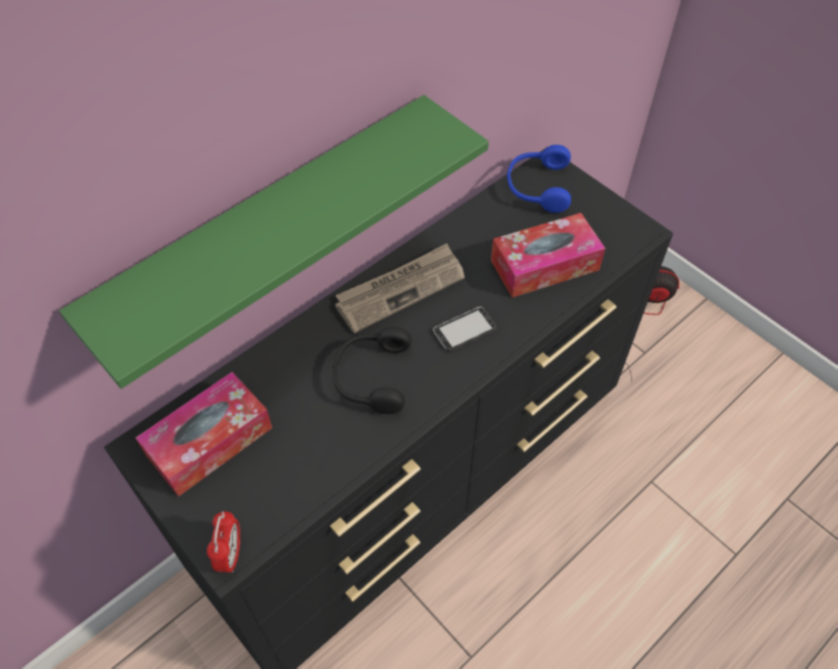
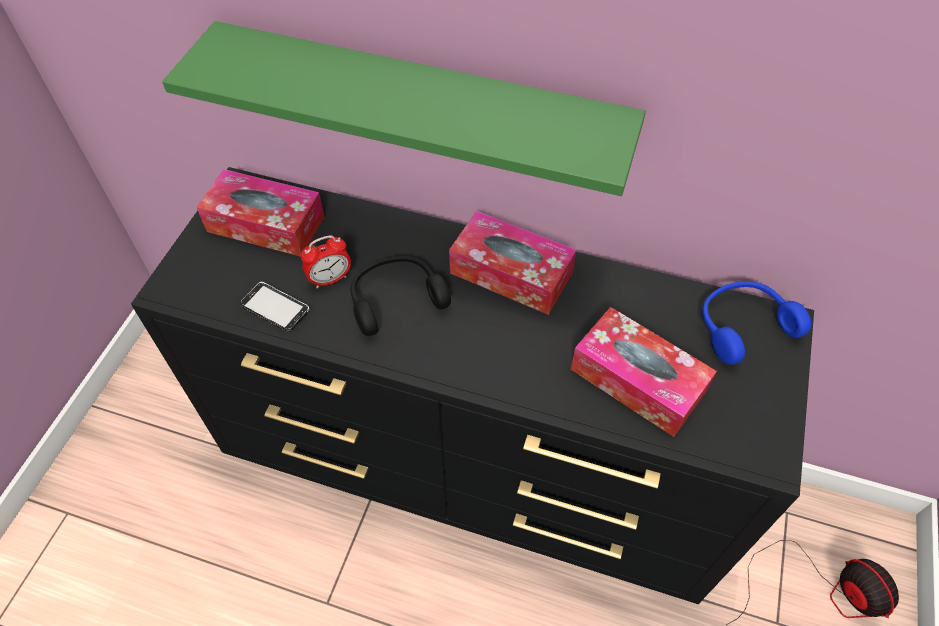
camera: 60 degrees right, 0 degrees up
alarm clock [207,511,240,573] -> alarm clock moved to [301,235,351,289]
newspaper [335,243,465,333] -> tissue box [449,211,576,315]
phone [433,307,497,351] -> phone moved to [240,282,309,332]

